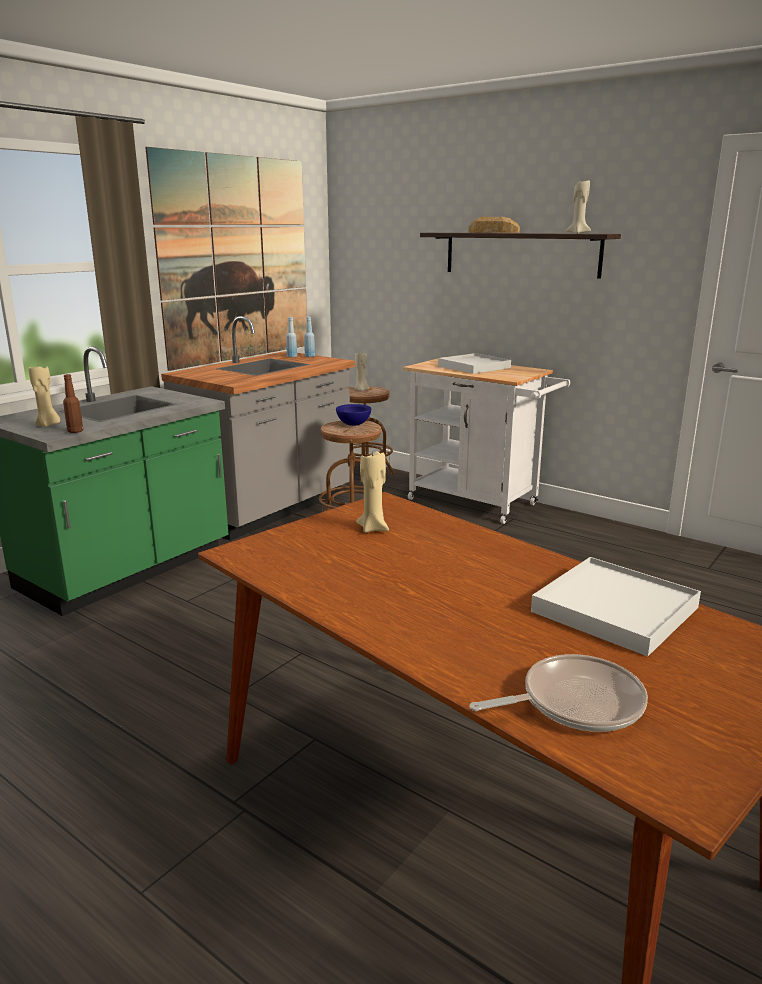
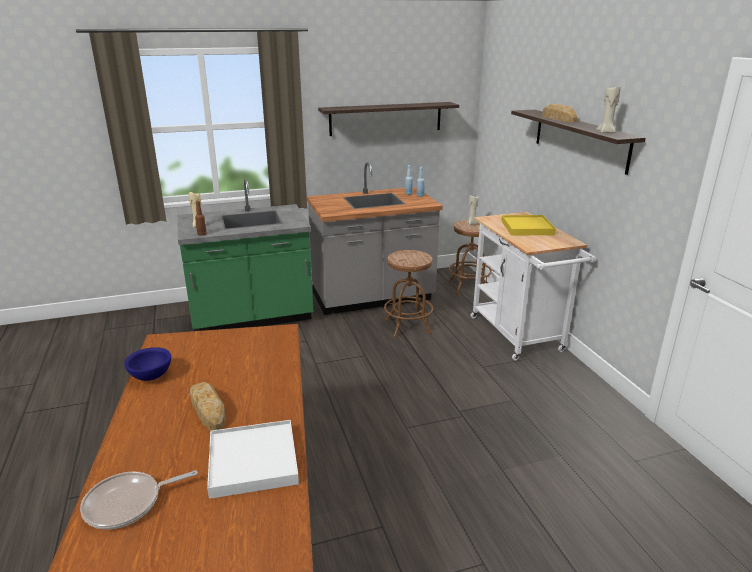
camera: 35 degrees right, 5 degrees up
picture [145,147,307,371] -> shelf [318,102,459,136]
blue bowl [336,404,371,426] -> blue bowl moved to [124,347,171,381]
beige candle [356,450,389,533] -> none
white tray [438,353,511,374] -> yellow tray [501,215,556,236]
frying pan [469,654,648,732] -> frying pan turned 135 degrees clockwise [80,470,198,529]
none -> bread [190,382,226,431]

